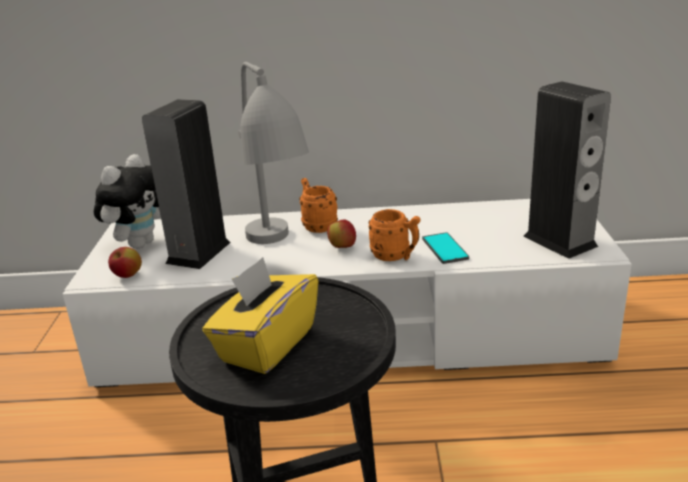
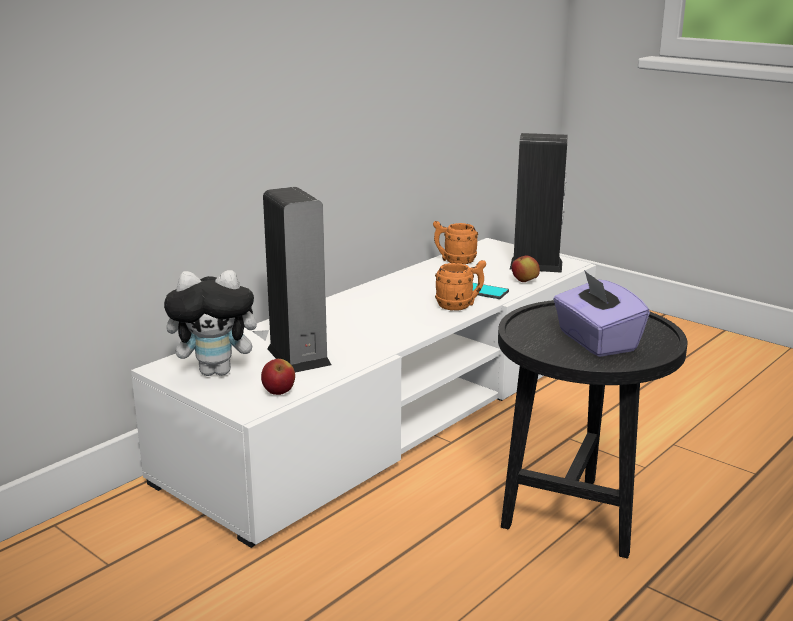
camera: 50 degrees left, 5 degrees down
plush toy [94,154,161,248] -> plush toy turned 105 degrees clockwise [164,270,269,376]
yellow tissue box [202,257,319,374] -> purple tissue box [553,270,650,357]
grey table lamp [238,62,309,244] -> none
orange mug [299,178,338,233] -> orange mug moved to [433,221,478,264]
apple [327,220,356,248] -> apple moved to [512,255,540,282]

